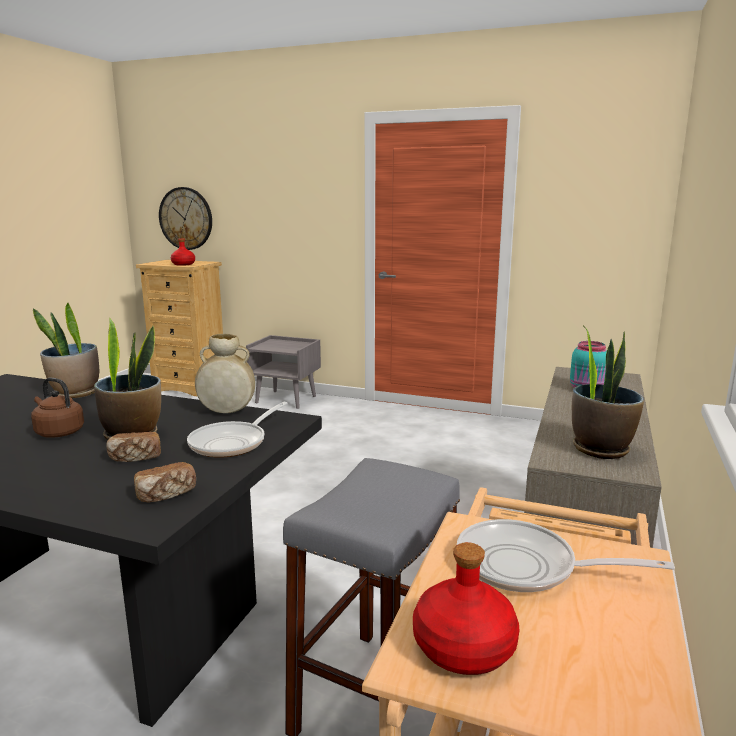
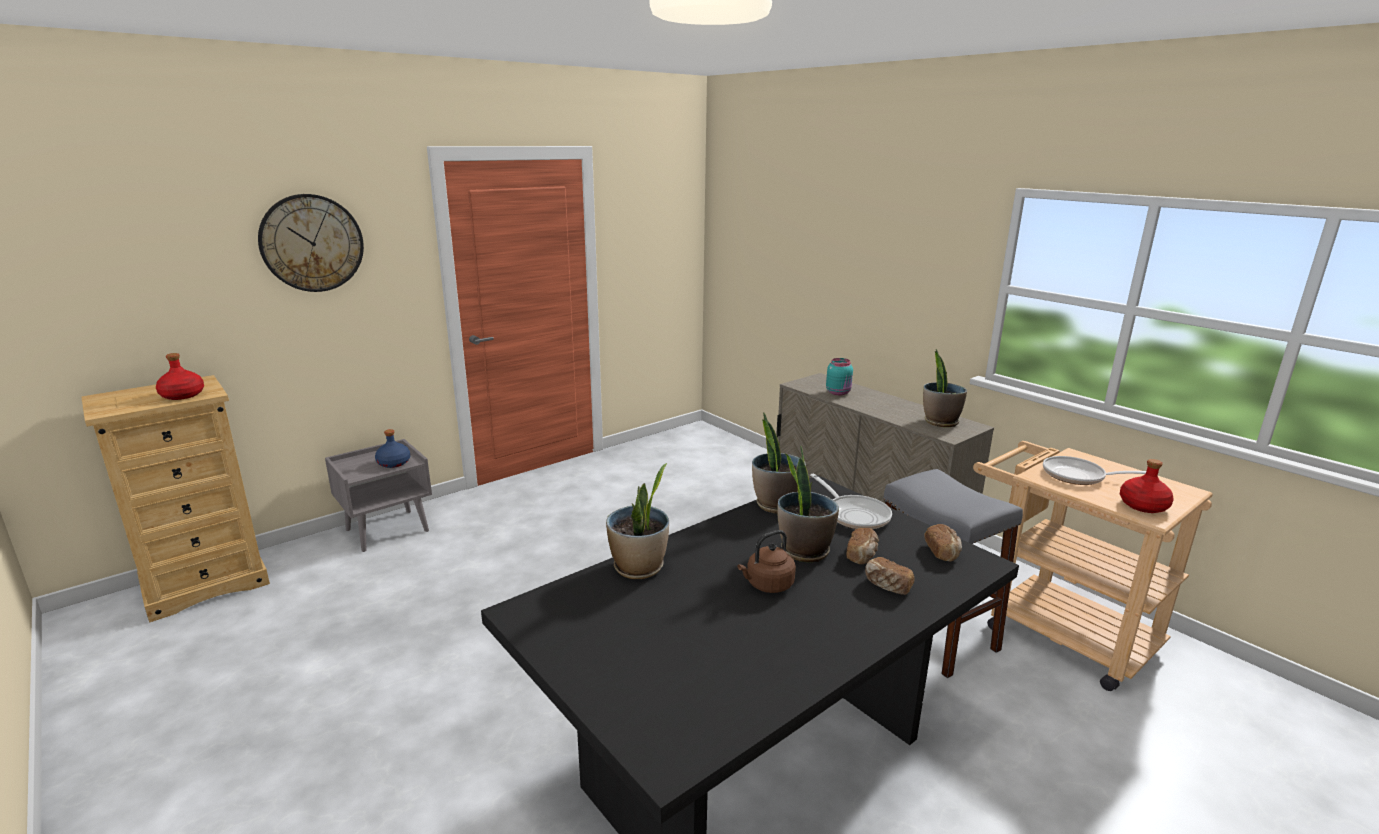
camera: 60 degrees left, 5 degrees up
wall clock [159,187,212,250] -> wall clock moved to [258,194,364,292]
beige vase [195,334,255,413] -> potted plant [752,412,806,514]
frying pan [457,519,675,592] -> frying pan turned 60 degrees clockwise [1043,456,1146,485]
none -> blue bottle [375,429,410,468]
none -> bread [865,557,915,595]

